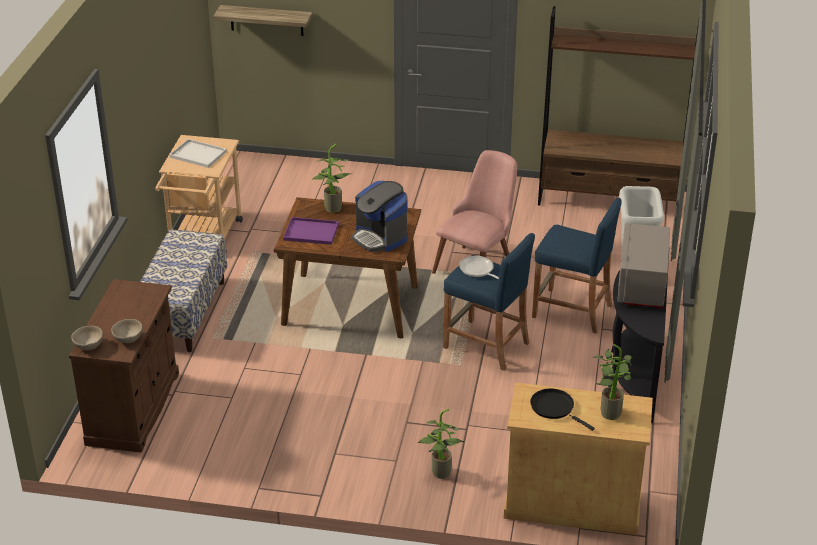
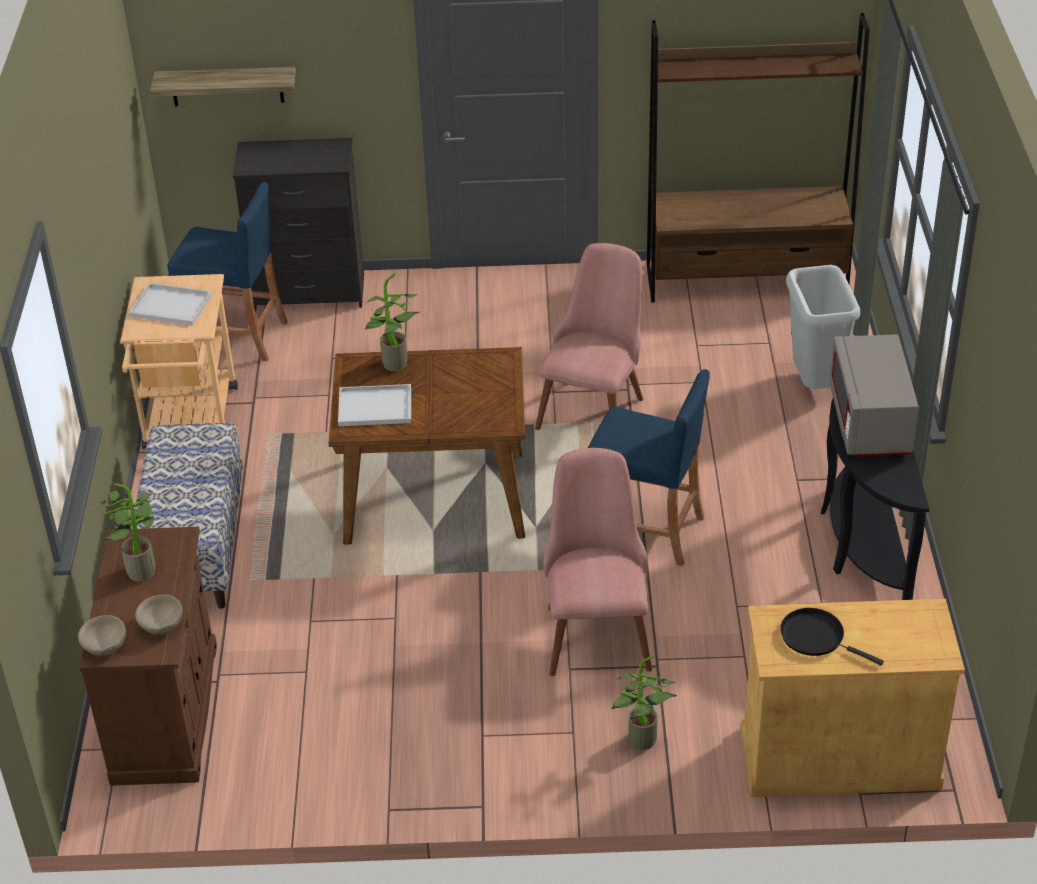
camera: 10 degrees left, 5 degrees up
purple tray [283,217,339,245] -> white tray [338,384,411,426]
coffee machine [352,181,407,252] -> none
frying pan [459,256,499,279] -> none
blue stool [532,198,622,334] -> blue stool moved to [167,182,288,361]
potted plant [593,344,633,420] -> potted plant moved to [91,483,155,582]
none -> black dresser [232,138,364,311]
none -> pink chair [543,448,652,676]

